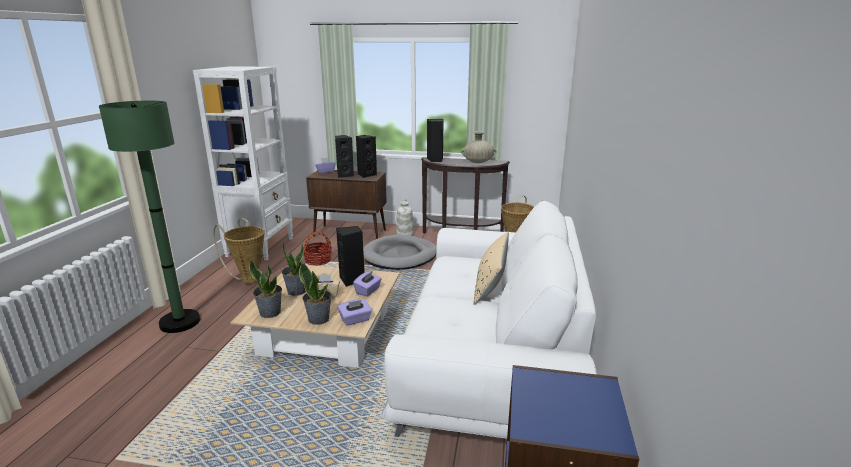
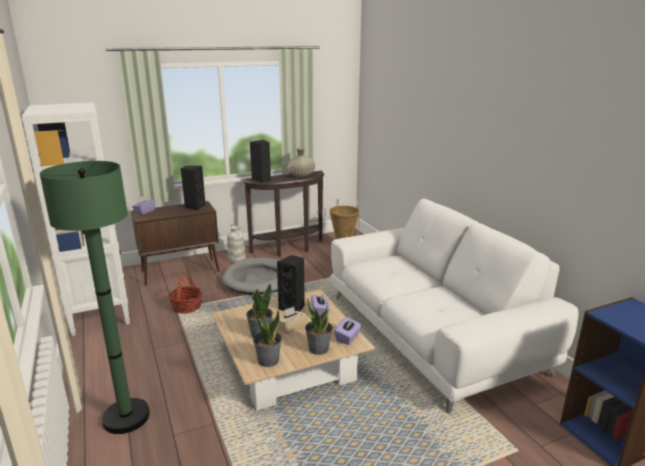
camera: 35 degrees left, 0 degrees up
basket [213,218,265,284] -> none
black speaker [335,135,354,178] -> none
beige pillow [473,232,509,305] -> none

